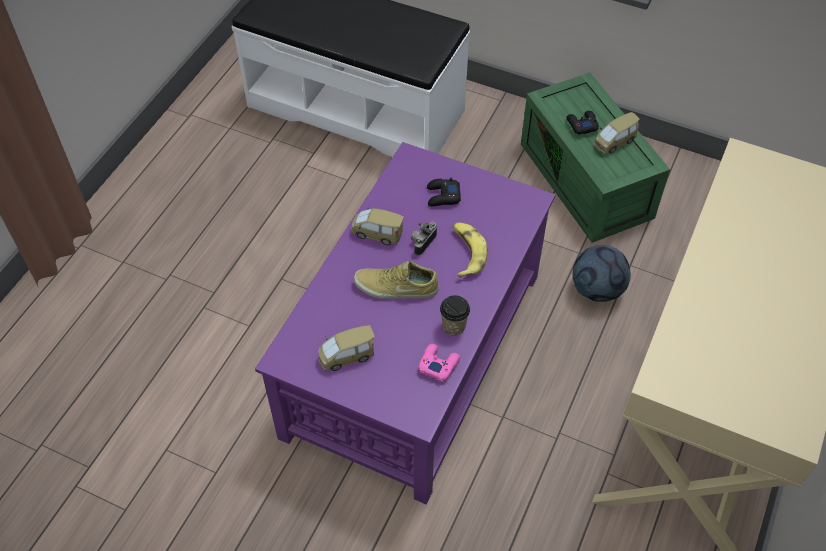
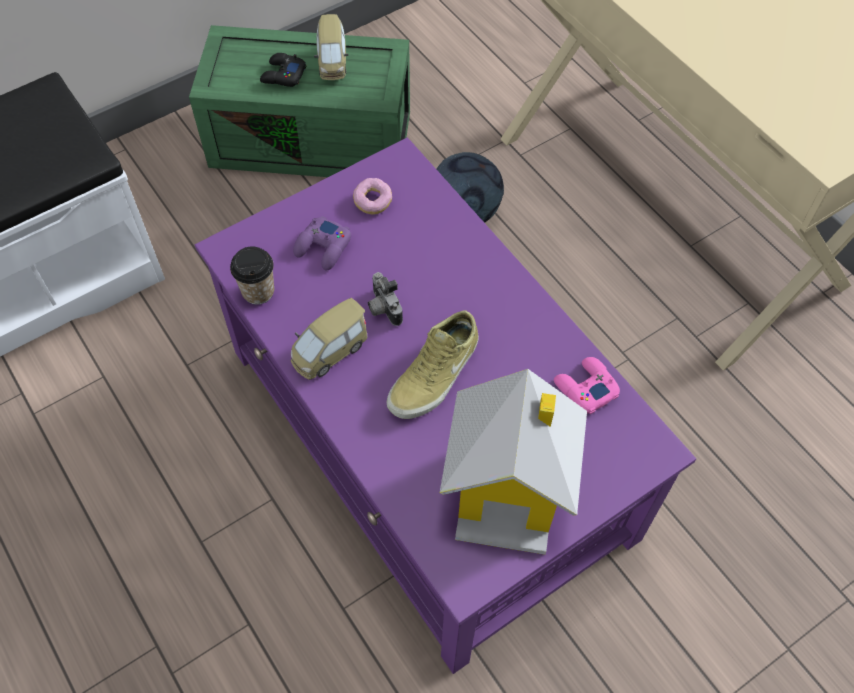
camera: 60 degrees left, 5 degrees up
toy car [318,325,375,371] -> toy house [440,369,587,555]
black game controller [427,178,461,206] -> purple game controller [293,216,351,270]
cup [440,295,470,336] -> cup moved to [230,246,274,305]
banana [453,222,487,278] -> none
none -> donut [353,178,392,214]

